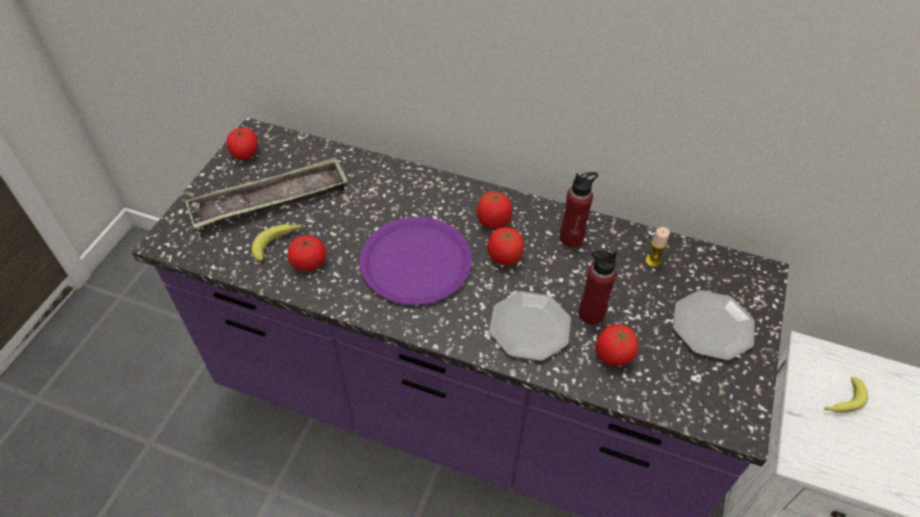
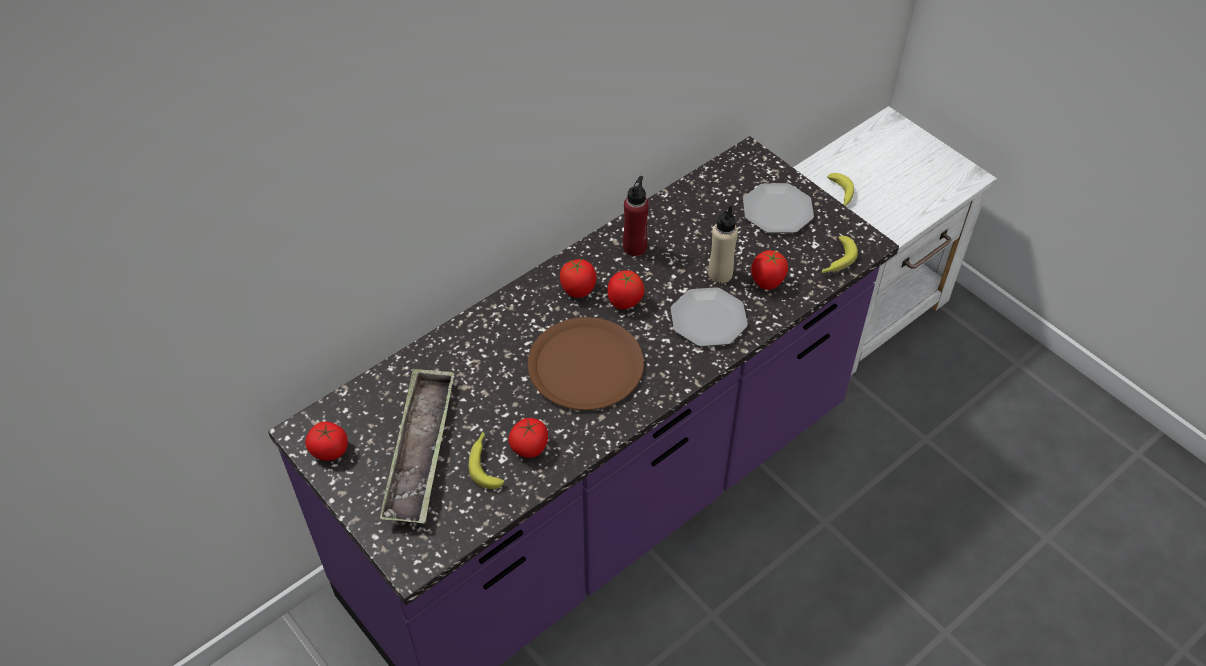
camera: 60 degrees left, 0 degrees up
purple plate [360,217,472,305] -> brown plate [528,317,644,410]
red bottle [579,250,617,325] -> beige bottle [708,206,738,283]
candle [645,227,670,267] -> none
none -> banana [822,236,858,273]

